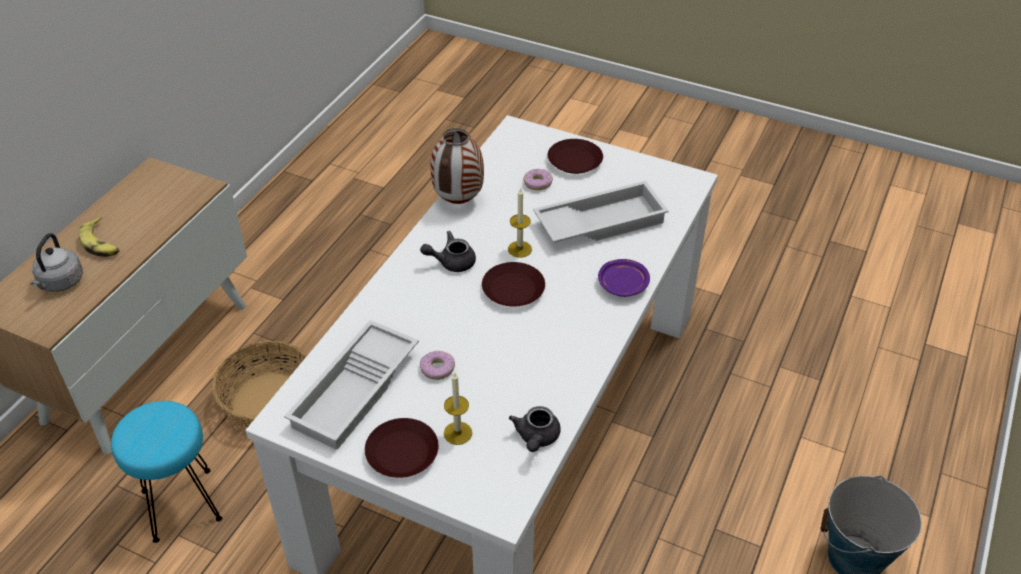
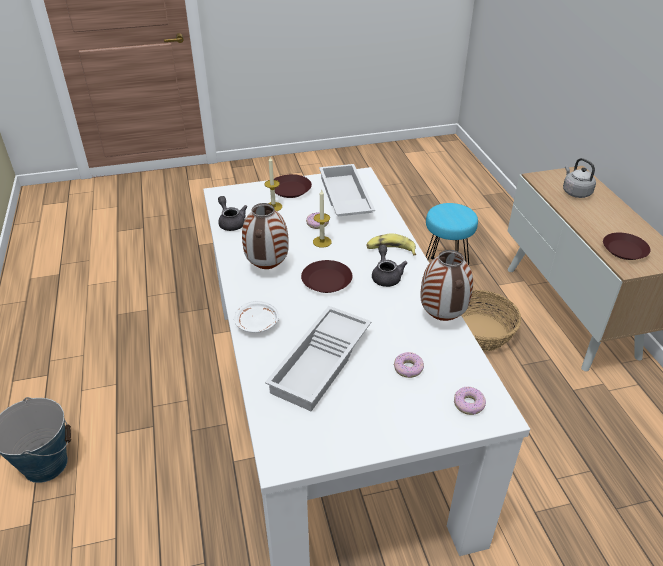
camera: 140 degrees right, 5 degrees down
banana [78,217,120,257] -> banana moved to [367,233,416,255]
grey teapot [420,231,476,272] -> grey teapot turned 45 degrees counterclockwise [372,245,408,287]
candle [508,188,532,258] -> candle moved to [313,190,332,248]
brown plate [548,139,603,174] -> brown plate moved to [603,233,650,260]
purple plate [598,259,650,297] -> white plate [234,301,279,333]
none -> vase [242,203,289,269]
none -> donut [454,387,486,415]

